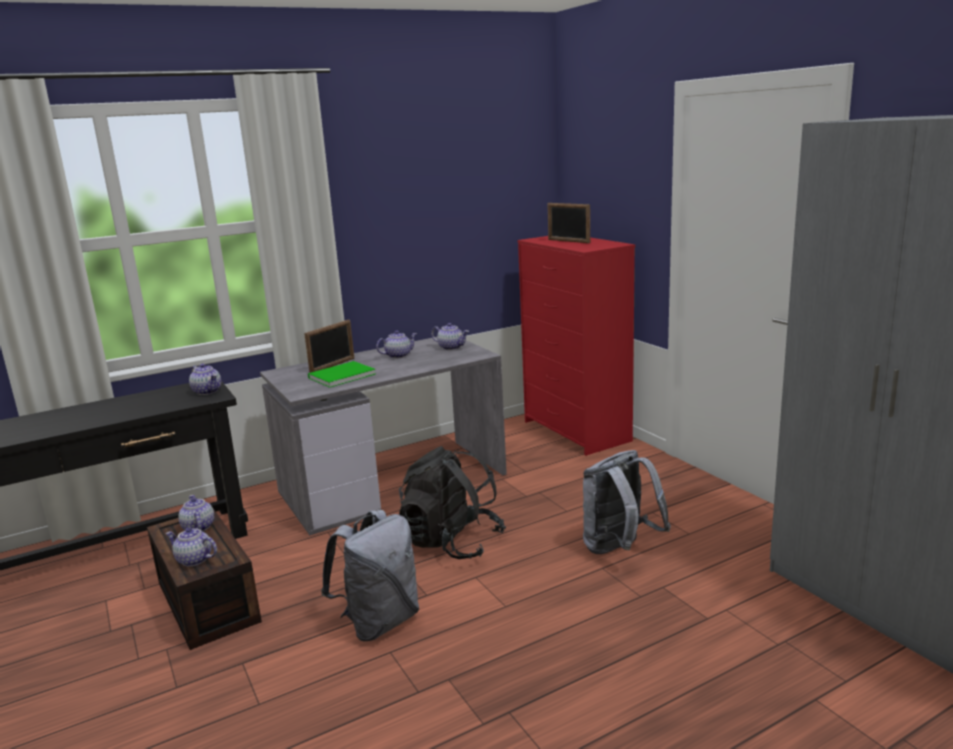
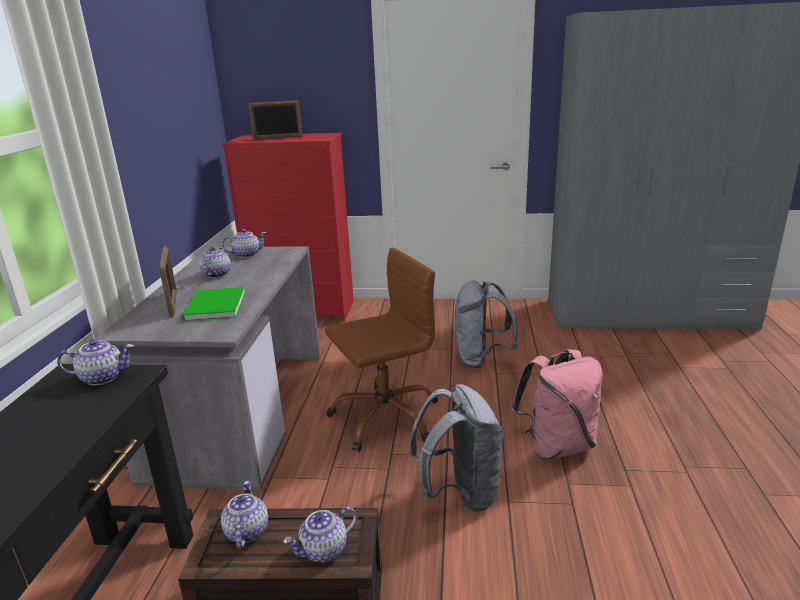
camera: 55 degrees left, 5 degrees up
teapot [178,495,214,531] -> teapot turned 75 degrees clockwise [221,481,268,549]
black backpack [399,446,506,559] -> brown office chair [325,247,438,452]
none -> pink backpack [512,349,603,460]

